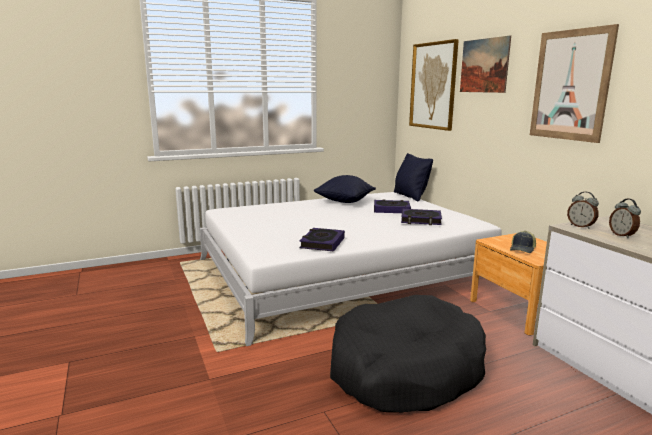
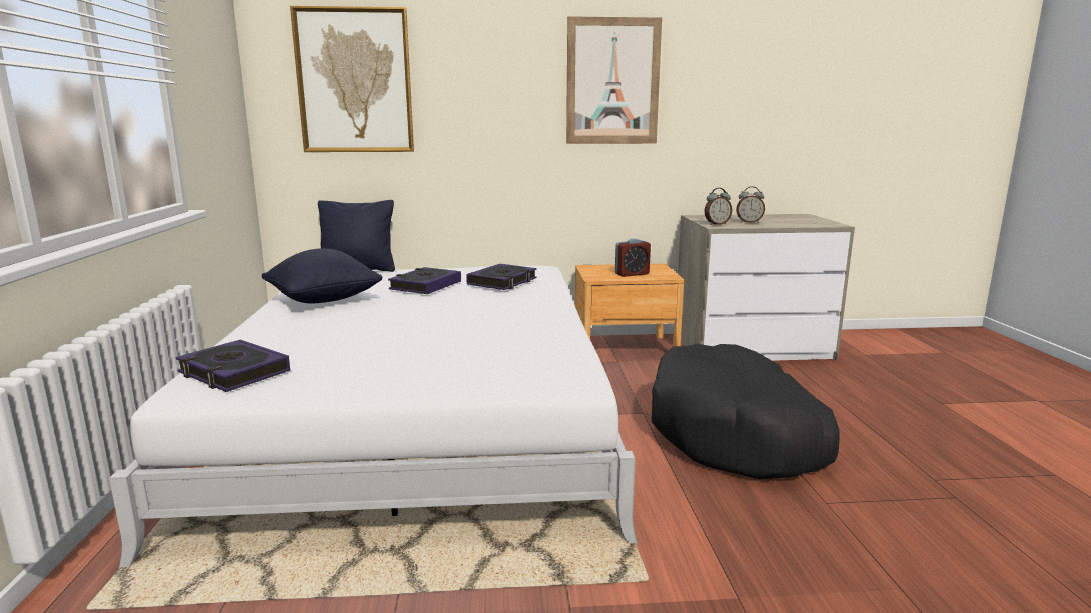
camera: 70 degrees left, 0 degrees up
book [299,228,345,252] -> book moved to [176,340,290,392]
picture [460,35,511,93] -> none
cap [510,231,536,253] -> alarm clock [615,239,651,277]

